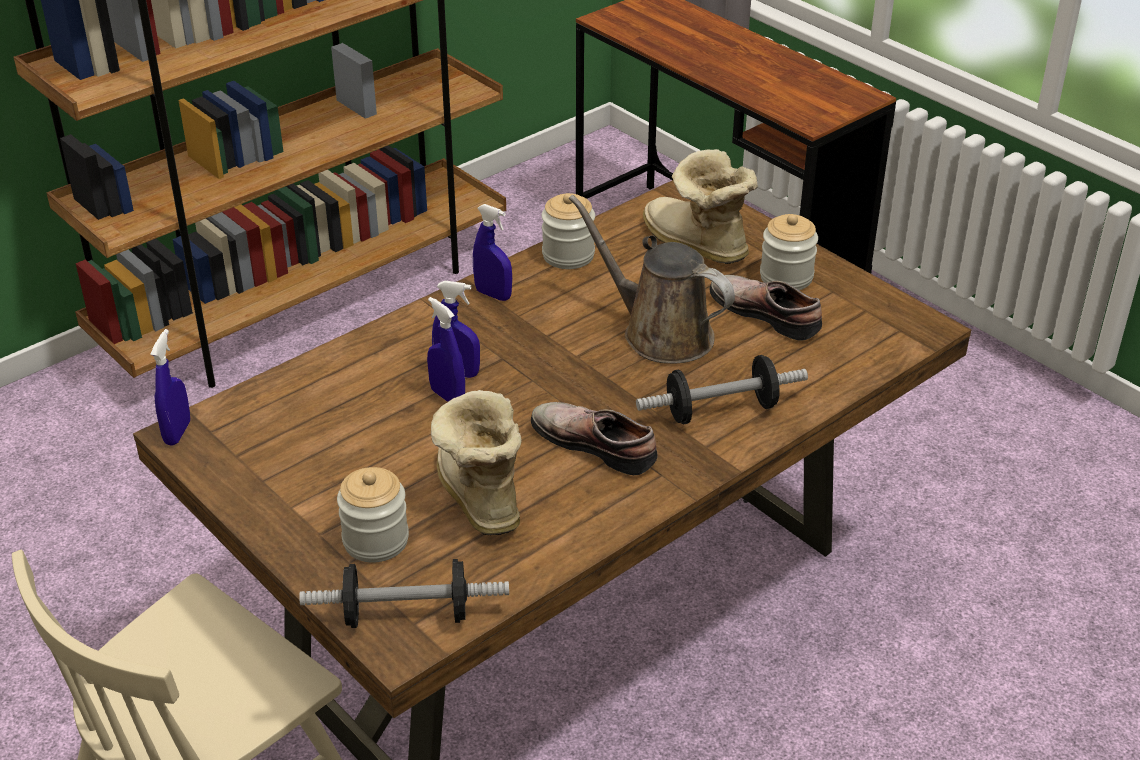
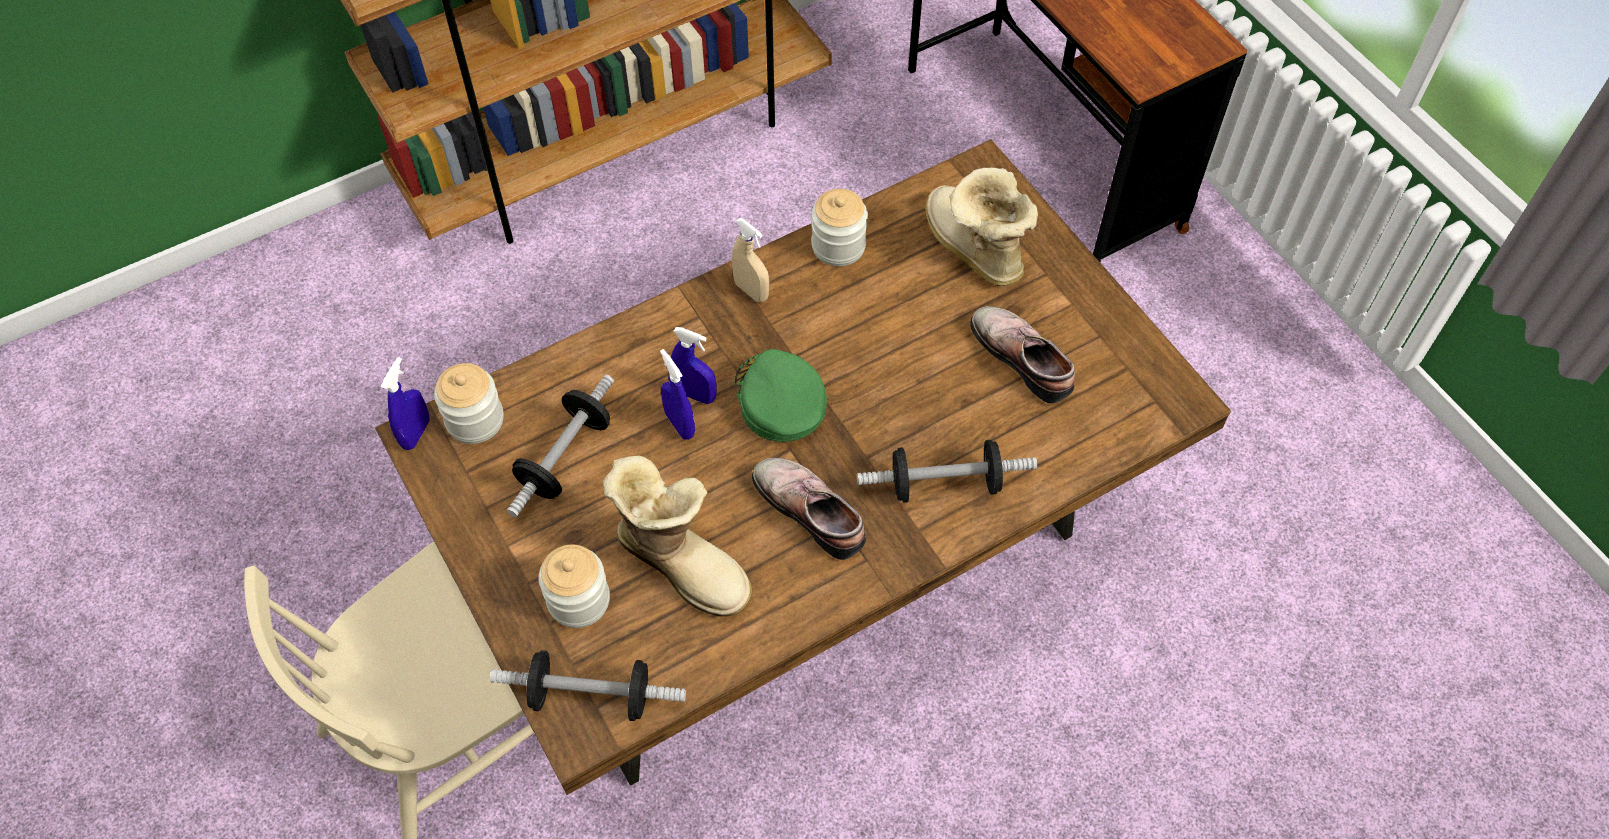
camera: 10 degrees right, 20 degrees up
boot [431,390,521,536] -> boot turned 135 degrees clockwise [603,455,752,617]
blue spray bottle [473,204,512,301] -> beige spray bottle [732,218,769,302]
brown watering can [569,195,735,364] -> none
jar [760,214,818,290] -> jar moved to [434,363,504,444]
none -> dumbbell [507,375,614,517]
none -> green cap [735,349,827,442]

